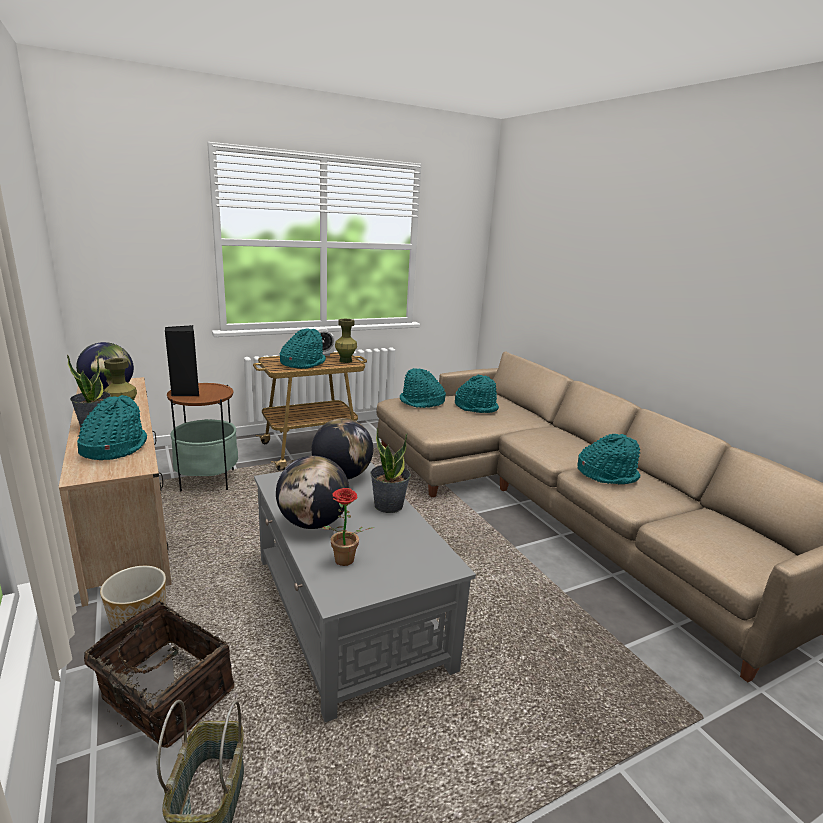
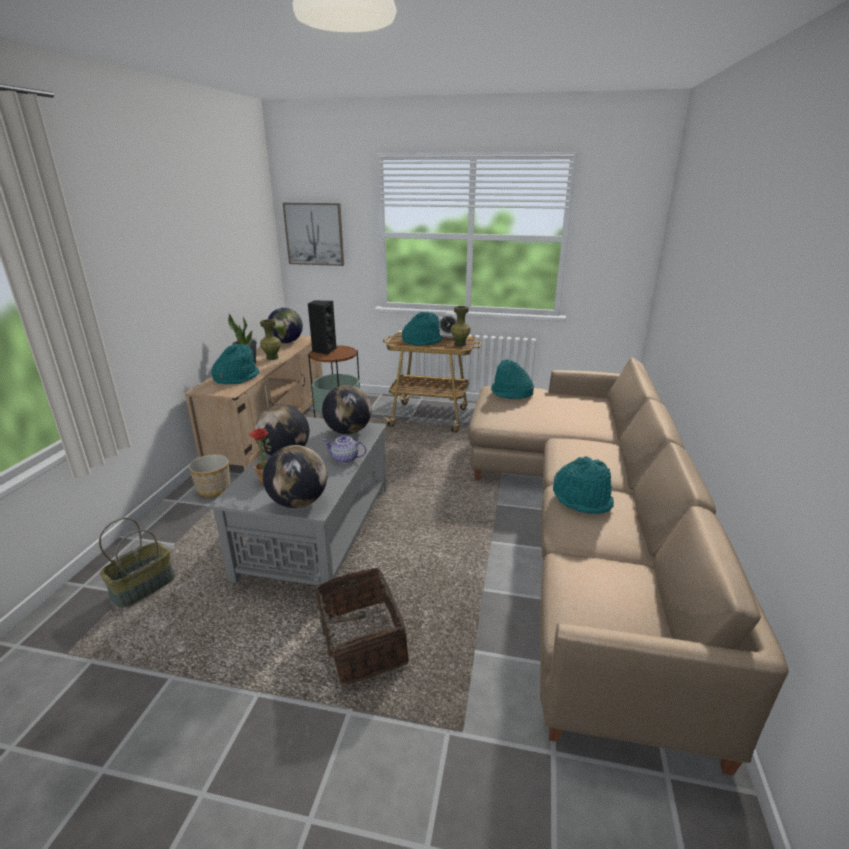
camera: 40 degrees right, 5 degrees up
basket [84,601,235,748] -> basket moved to [307,567,409,685]
potted plant [370,427,411,513] -> teapot [323,435,367,464]
turquoise hat [455,375,499,413] -> none
none -> globe [263,445,327,508]
none -> picture [283,203,344,266]

